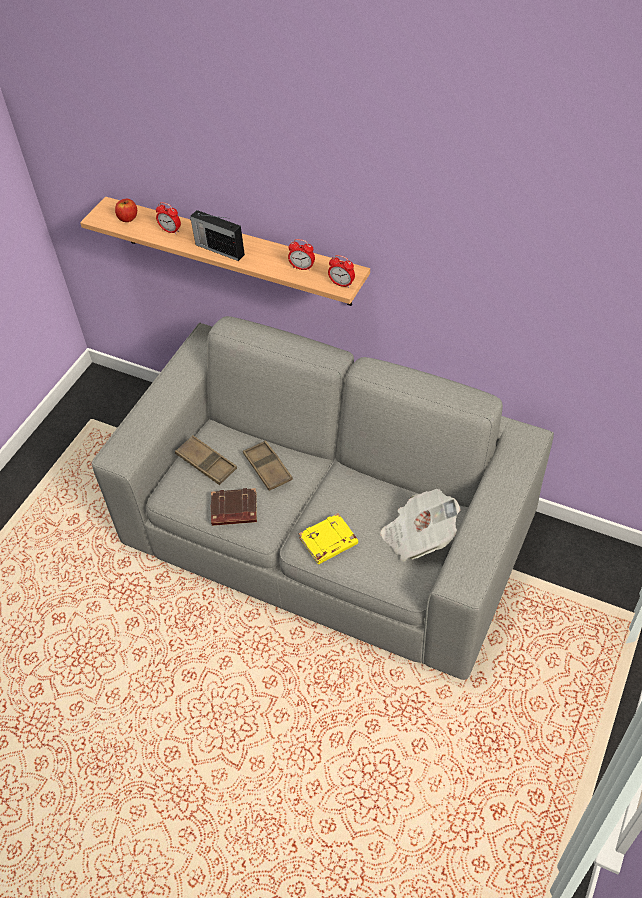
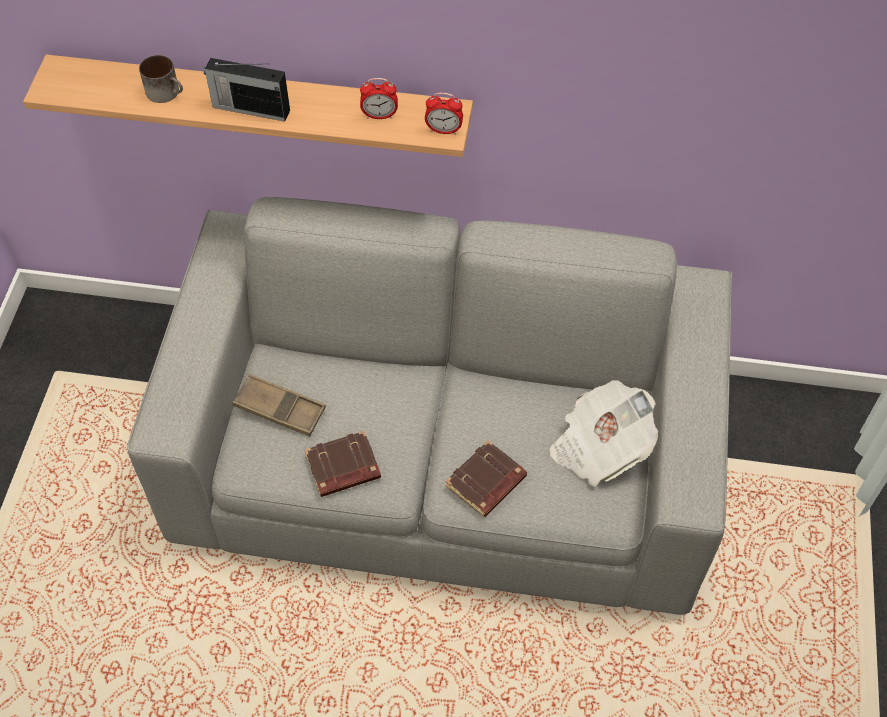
camera: 20 degrees left, 5 degrees up
apple [115,199,137,222] -> none
alarm clock [156,202,181,234] -> mug [139,55,183,103]
brown tray [243,440,293,491] -> none
yellow book [299,513,358,565] -> brown book [446,441,527,517]

